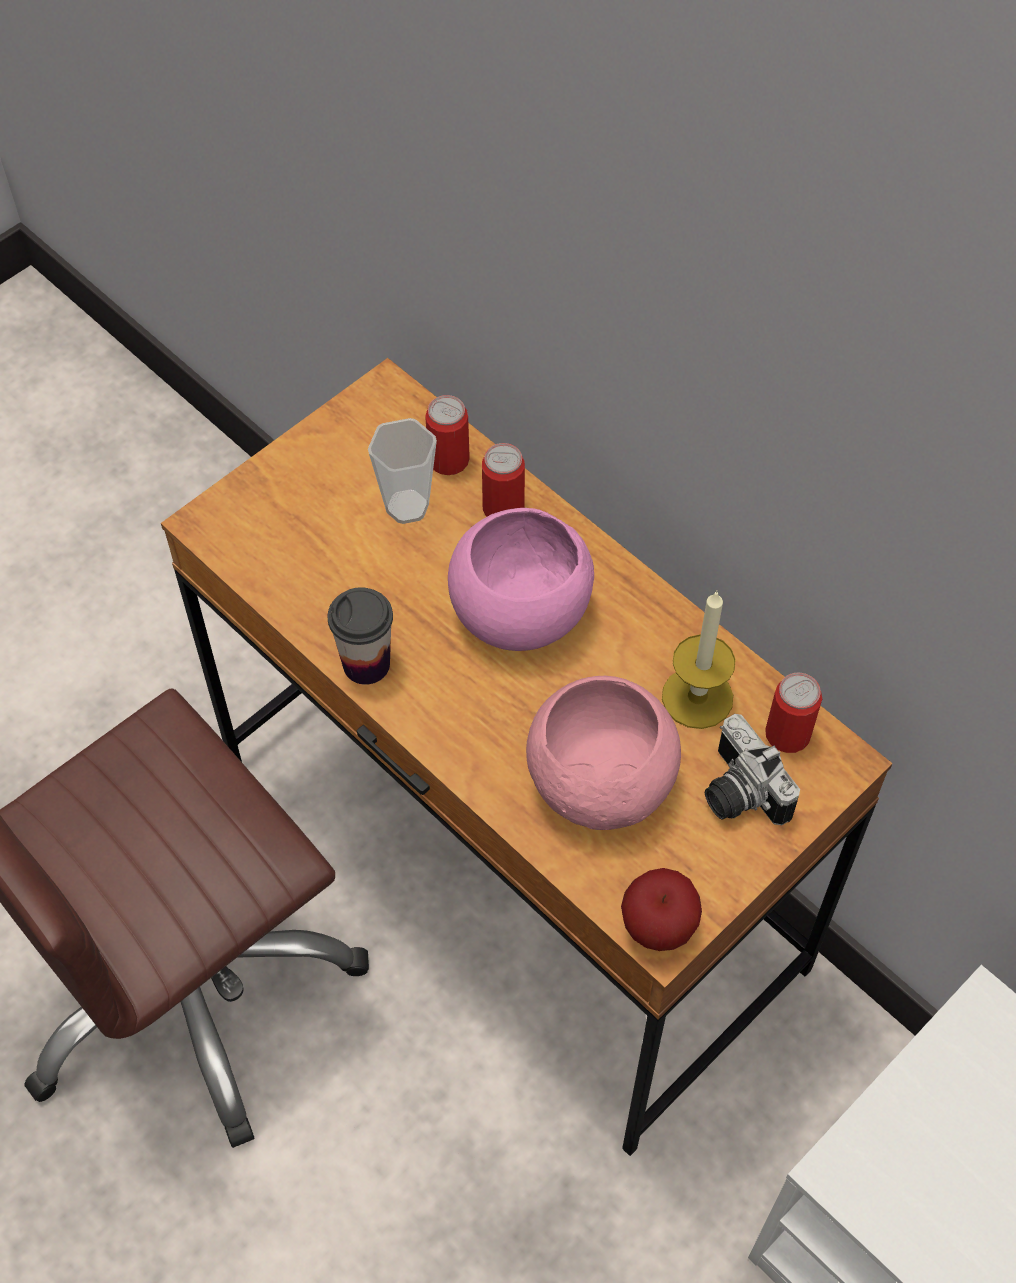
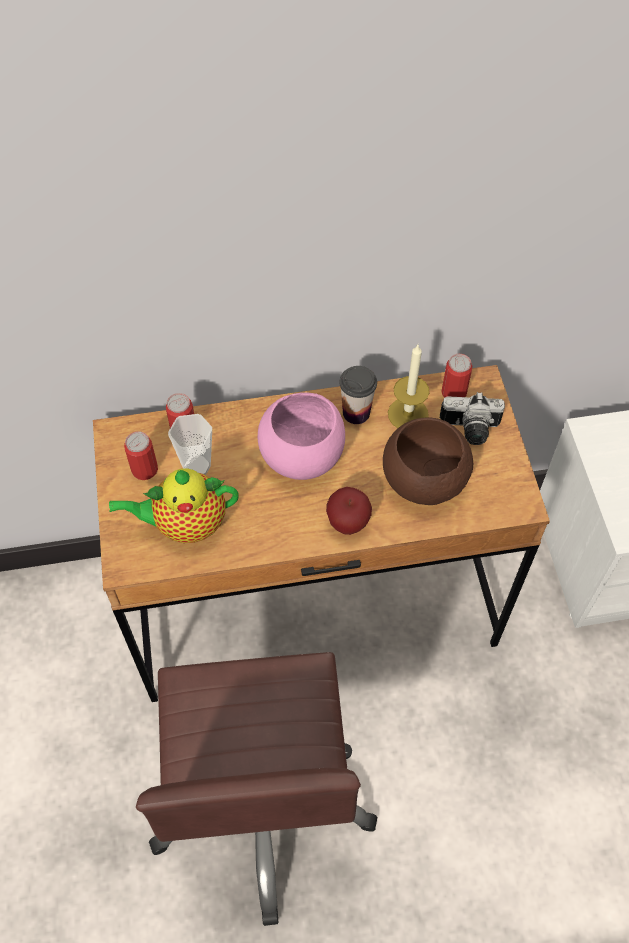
camera: 55 degrees left, 0 degrees up
cup [328,587,393,685] -> cup moved to [339,366,377,424]
can [482,443,525,516] -> can moved to [124,431,158,480]
pink bowl [526,676,681,830] -> brown bowl [383,417,473,505]
apple [621,868,702,951] -> apple moved to [326,487,372,535]
none -> teapot [109,468,239,543]

